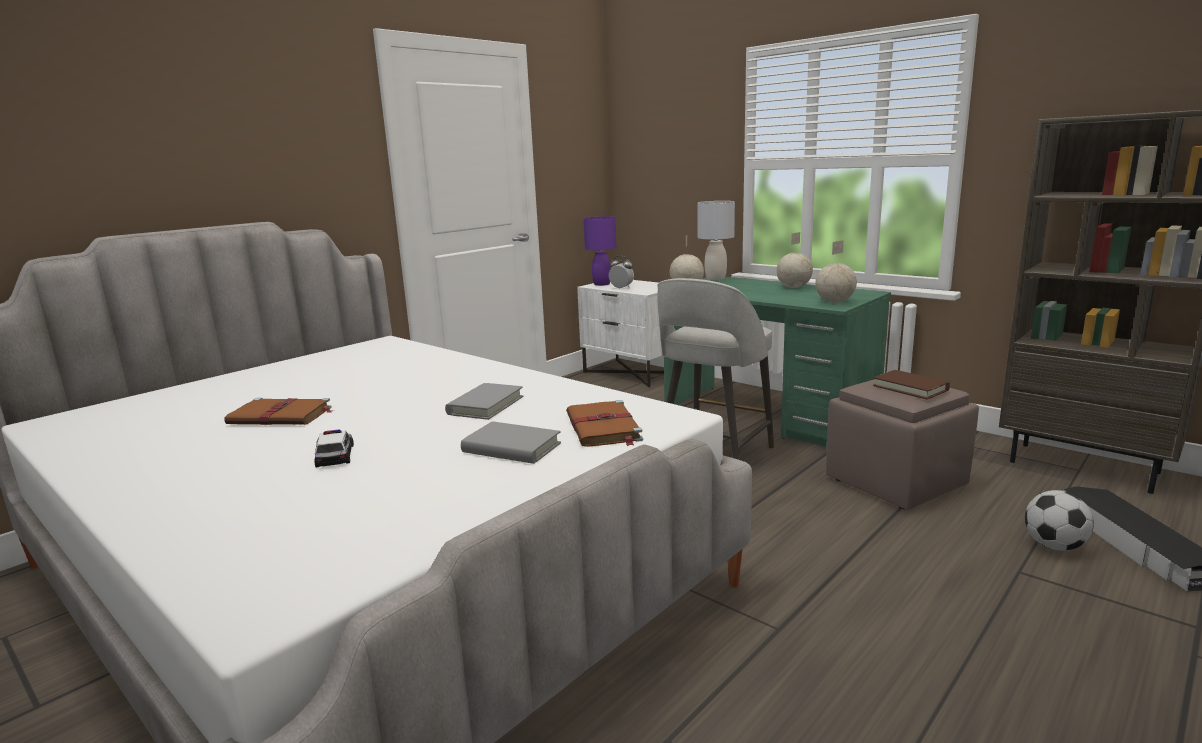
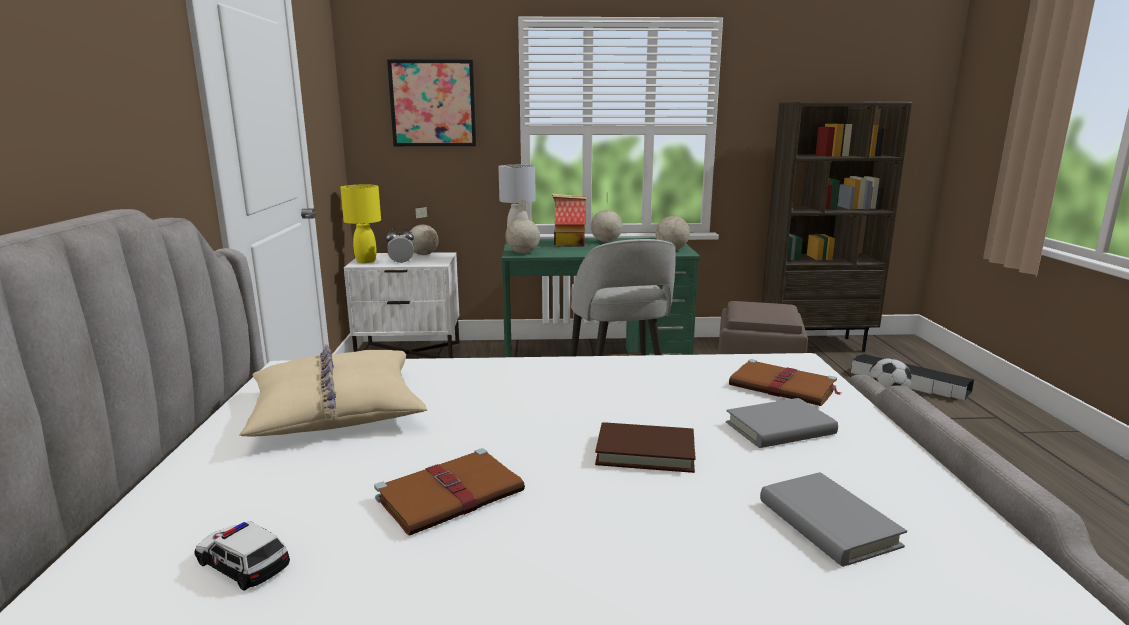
camera: 45 degrees left, 0 degrees up
toy car [314,429,354,467] -> toy car moved to [195,521,290,591]
grey book [445,383,523,420] -> grey book moved to [760,472,907,567]
purple table lamp [583,216,616,286] -> yellow table lamp [340,185,381,263]
brown book [873,370,950,400] -> brown book moved to [595,422,696,473]
none -> beige pillow [239,344,427,436]
none -> picture [387,59,476,146]
none -> globe [410,207,439,255]
none -> toy house [552,194,587,246]

